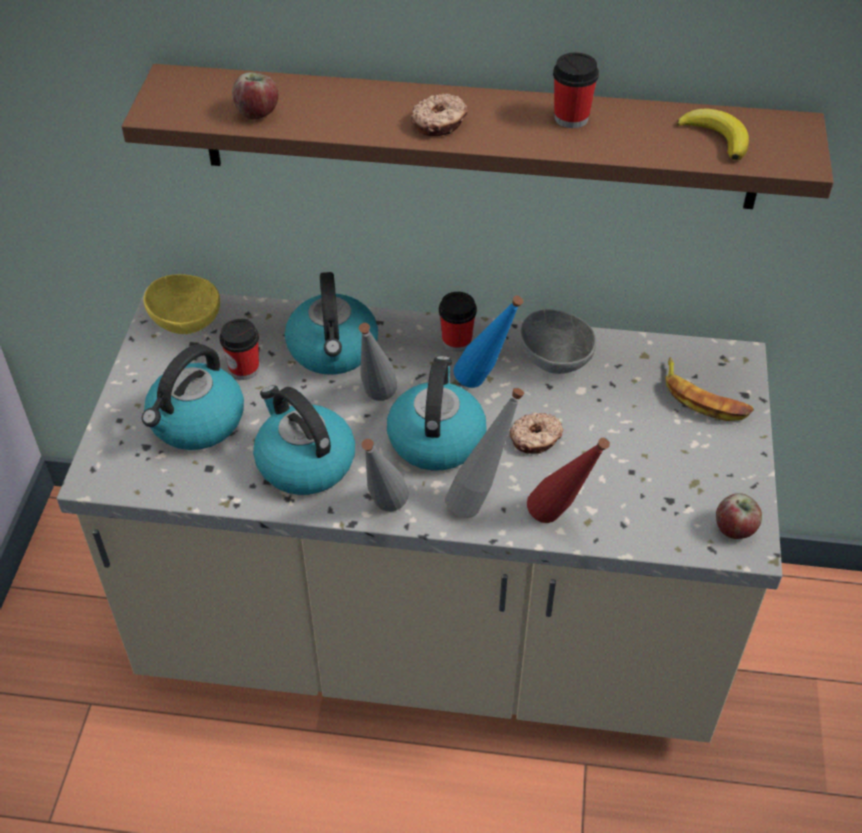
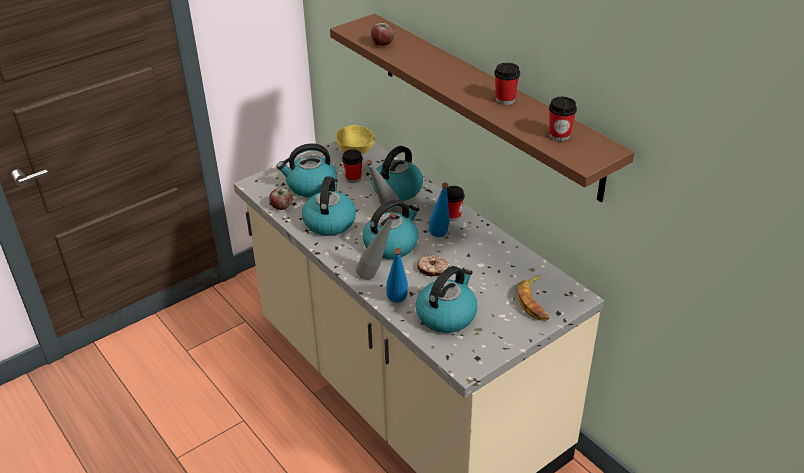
camera: 45 degrees right, 10 degrees down
grey bottle [362,439,409,512] -> none
donut [410,94,468,136] -> none
grey bowl [519,309,596,374] -> none
red bottle [527,438,610,523] -> blue bottle [386,248,408,303]
banana [676,109,749,160] -> cup [549,97,577,141]
apple [716,493,762,539] -> apple moved to [269,188,292,210]
none -> kettle [416,266,478,333]

